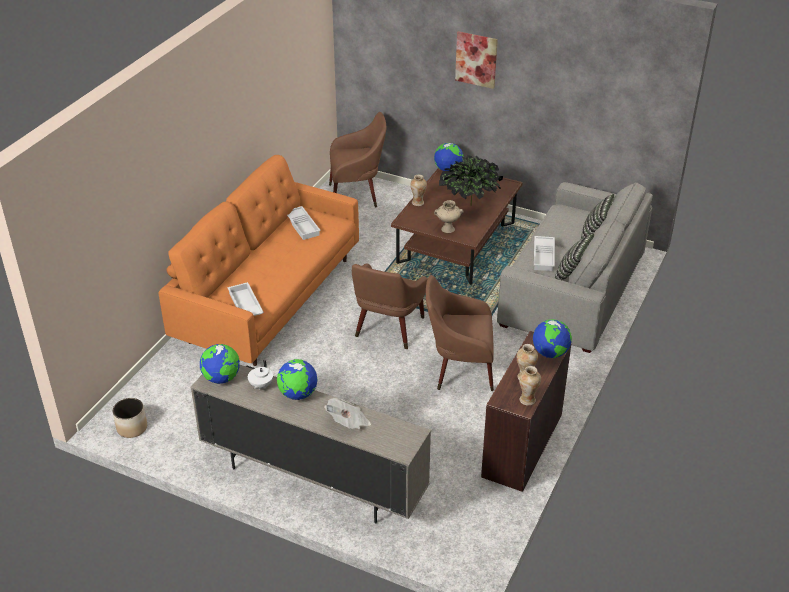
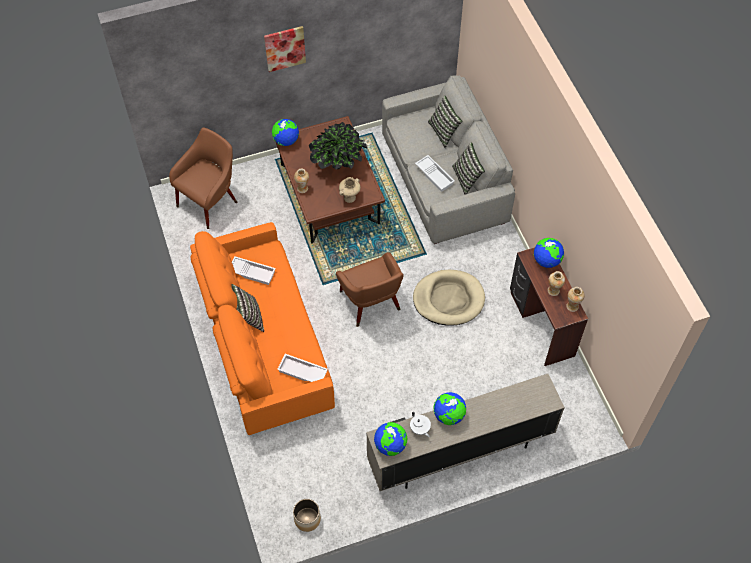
camera: 45 degrees left, 20 degrees up
newspaper [324,398,371,429] -> none
brown armchair [426,275,494,391] -> beige dog bed [413,270,485,326]
none -> pillow [231,284,264,332]

